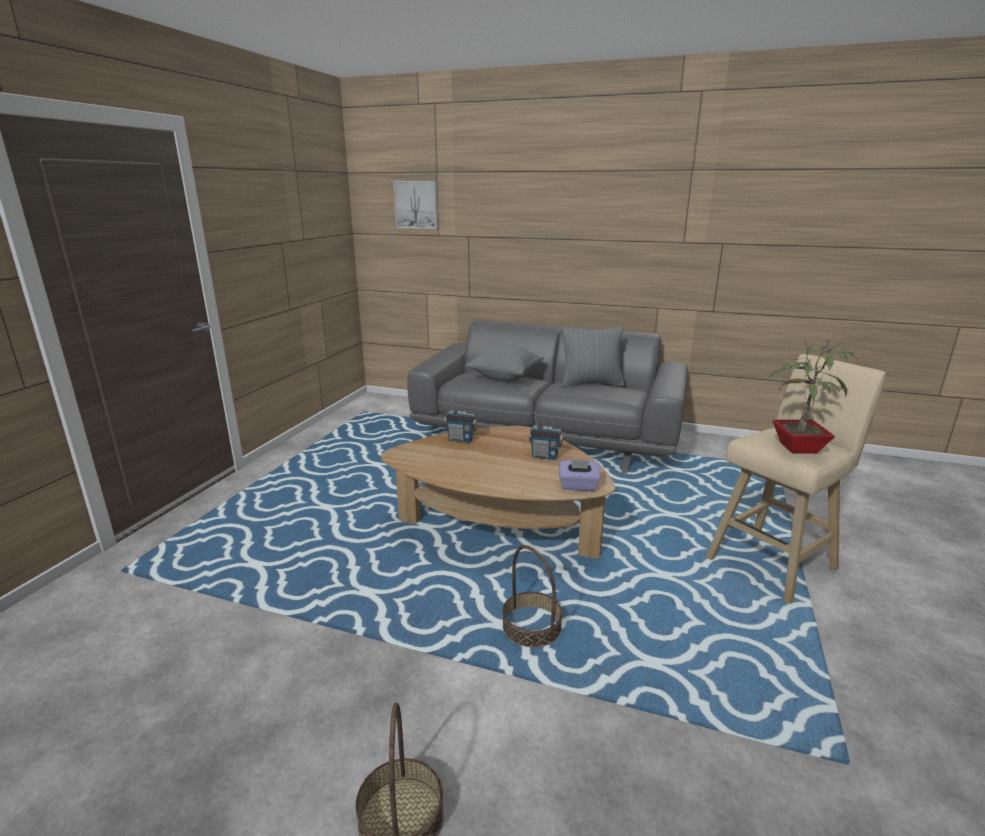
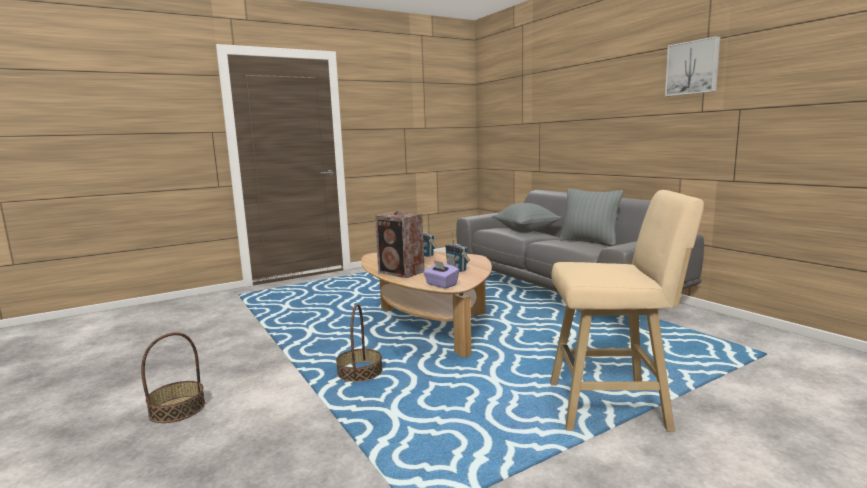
camera: 40 degrees right, 10 degrees down
picture [394,181,438,229] -> picture moved to [665,36,720,96]
potted plant [768,340,857,454] -> none
none -> speaker [375,211,425,278]

